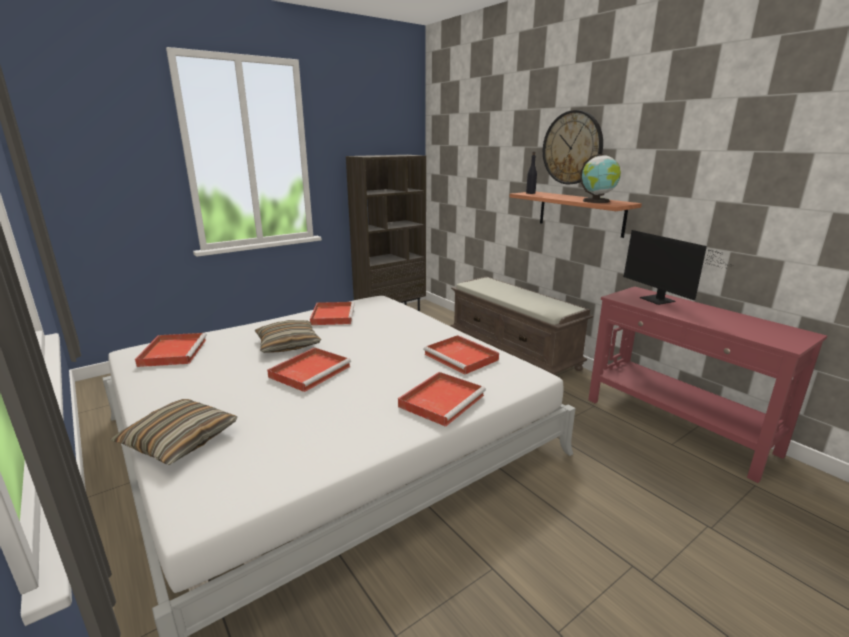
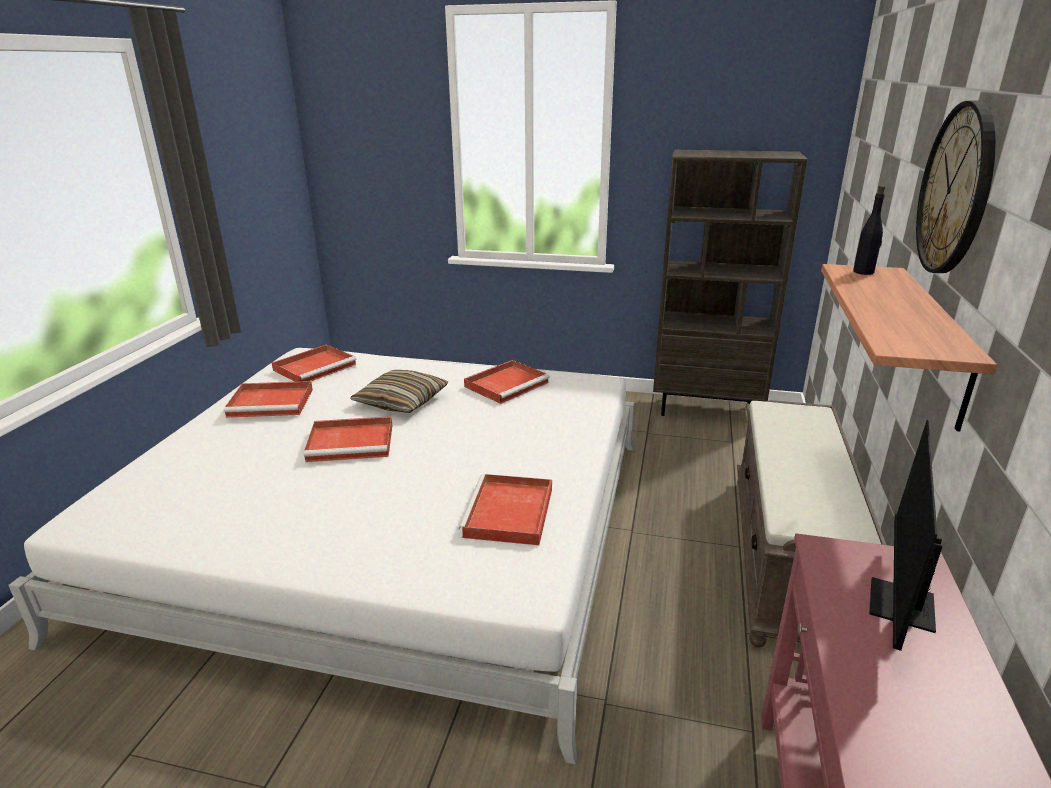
camera: 50 degrees right, 5 degrees up
pillow [111,399,238,465] -> none
red tray [398,372,486,427] -> red tray moved to [224,381,313,418]
globe [580,154,621,203] -> none

